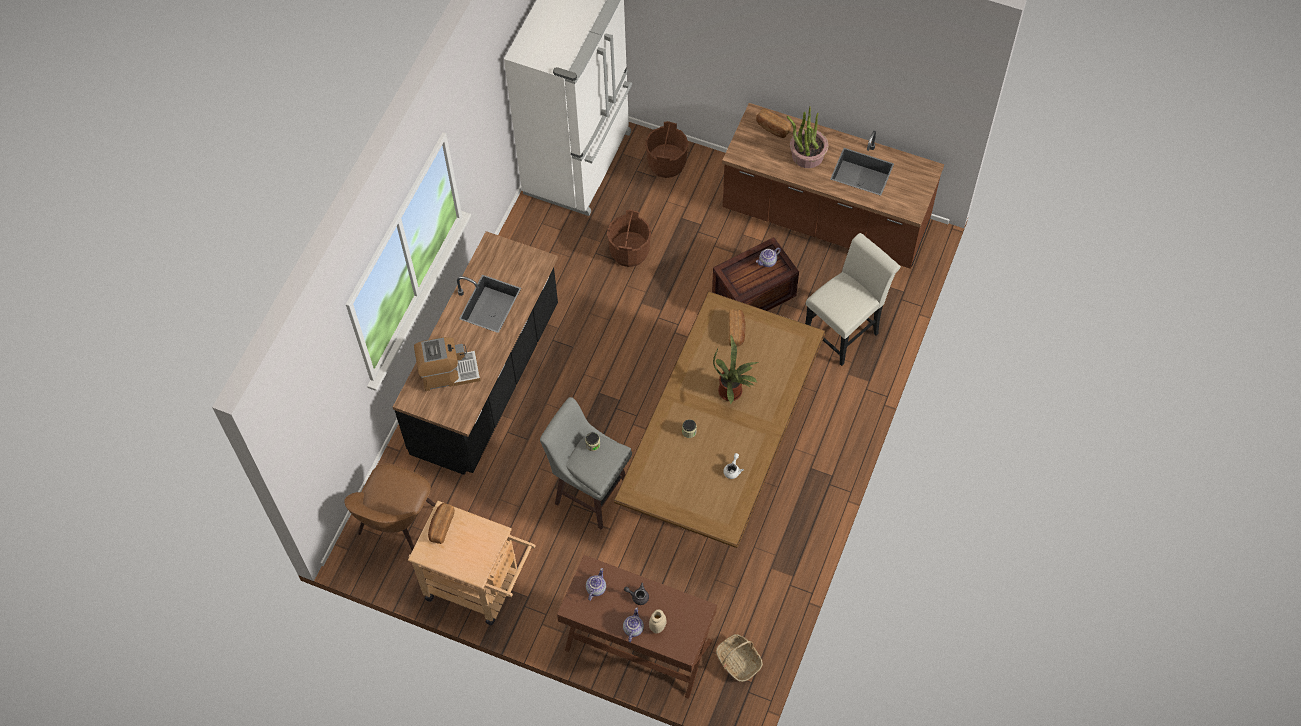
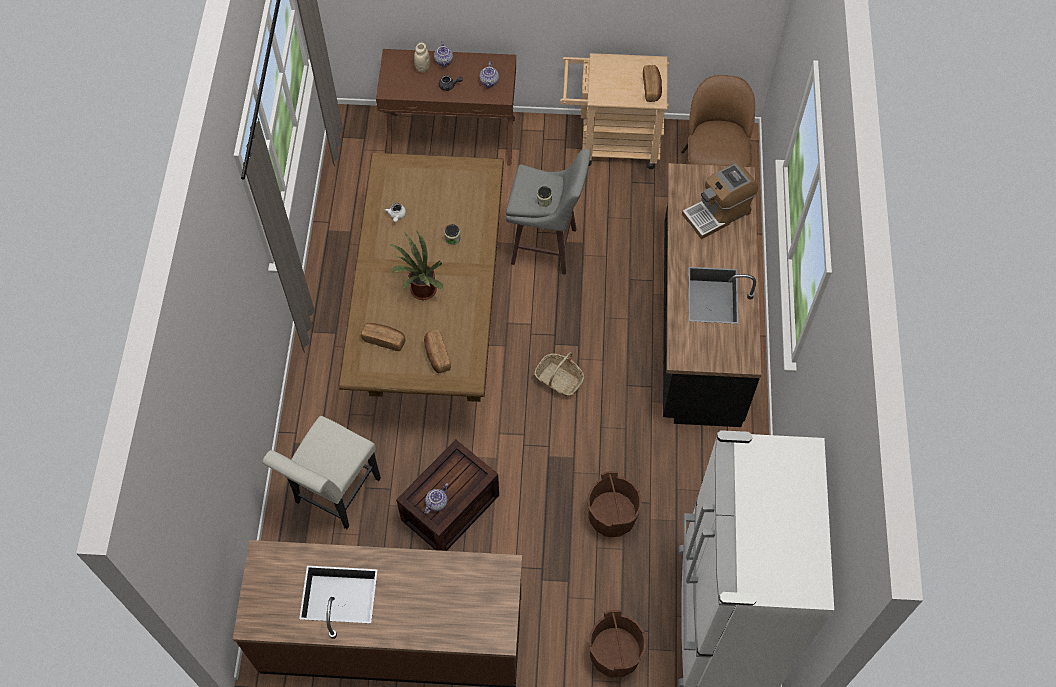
camera: 160 degrees right, 0 degrees up
basket [716,634,763,682] -> basket moved to [534,352,584,397]
bread [756,109,791,138] -> bread moved to [361,323,405,351]
potted plant [787,106,828,168] -> none

